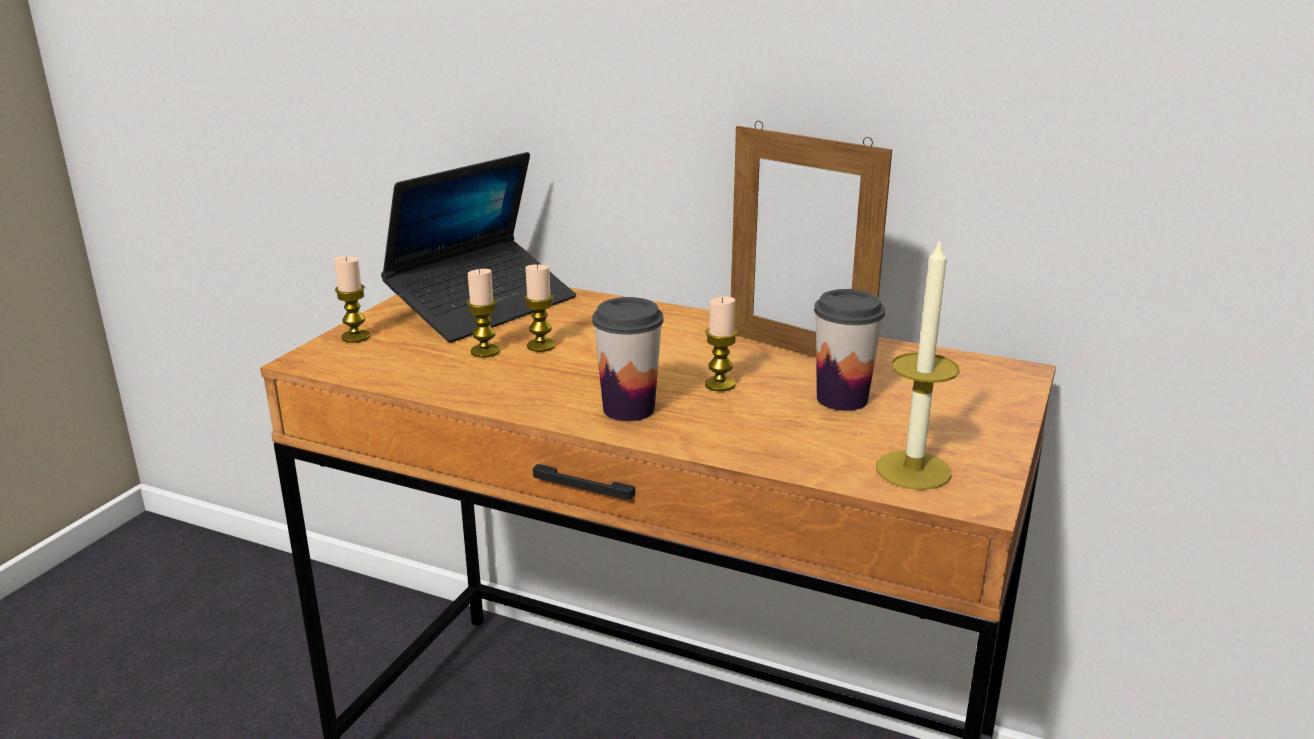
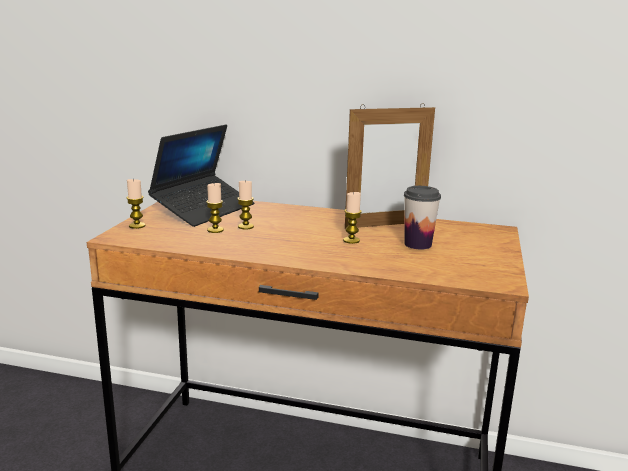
camera: 10 degrees left, 5 degrees down
cup [592,297,664,421] -> none
picture frame [731,121,892,358] -> picture frame turned 45 degrees counterclockwise [345,103,435,229]
candle [876,237,960,490] -> none

